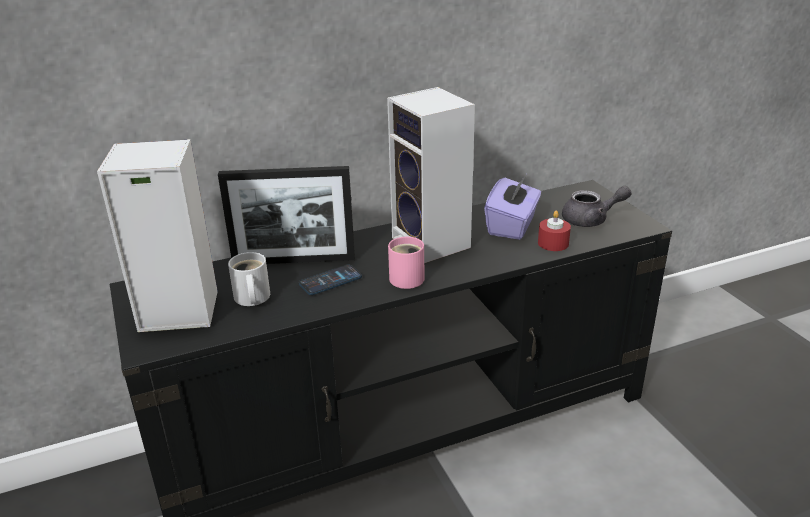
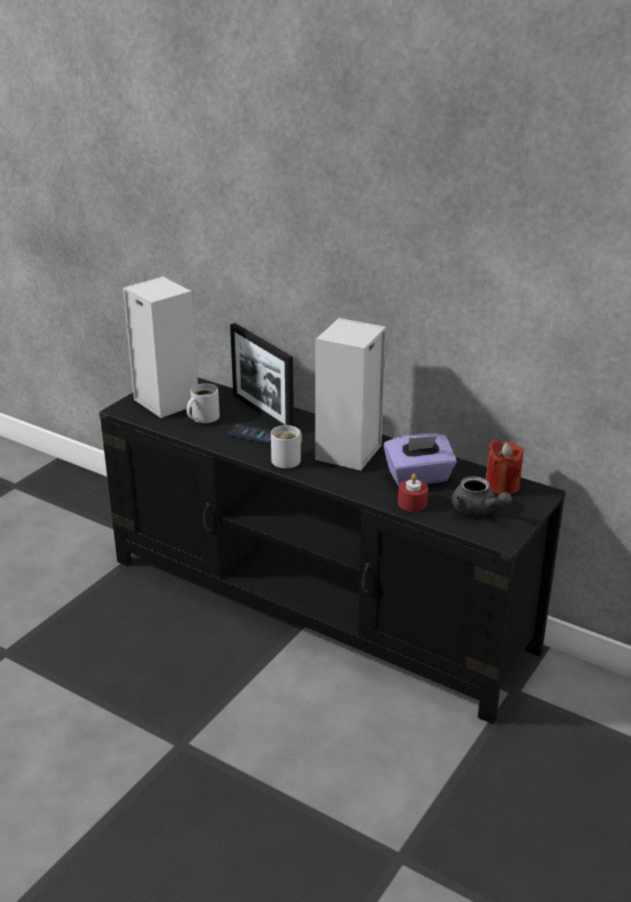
camera: 55 degrees right, 0 degrees up
pink mug [388,237,424,289] -> white mug [271,425,302,468]
none -> red candle [485,439,523,494]

